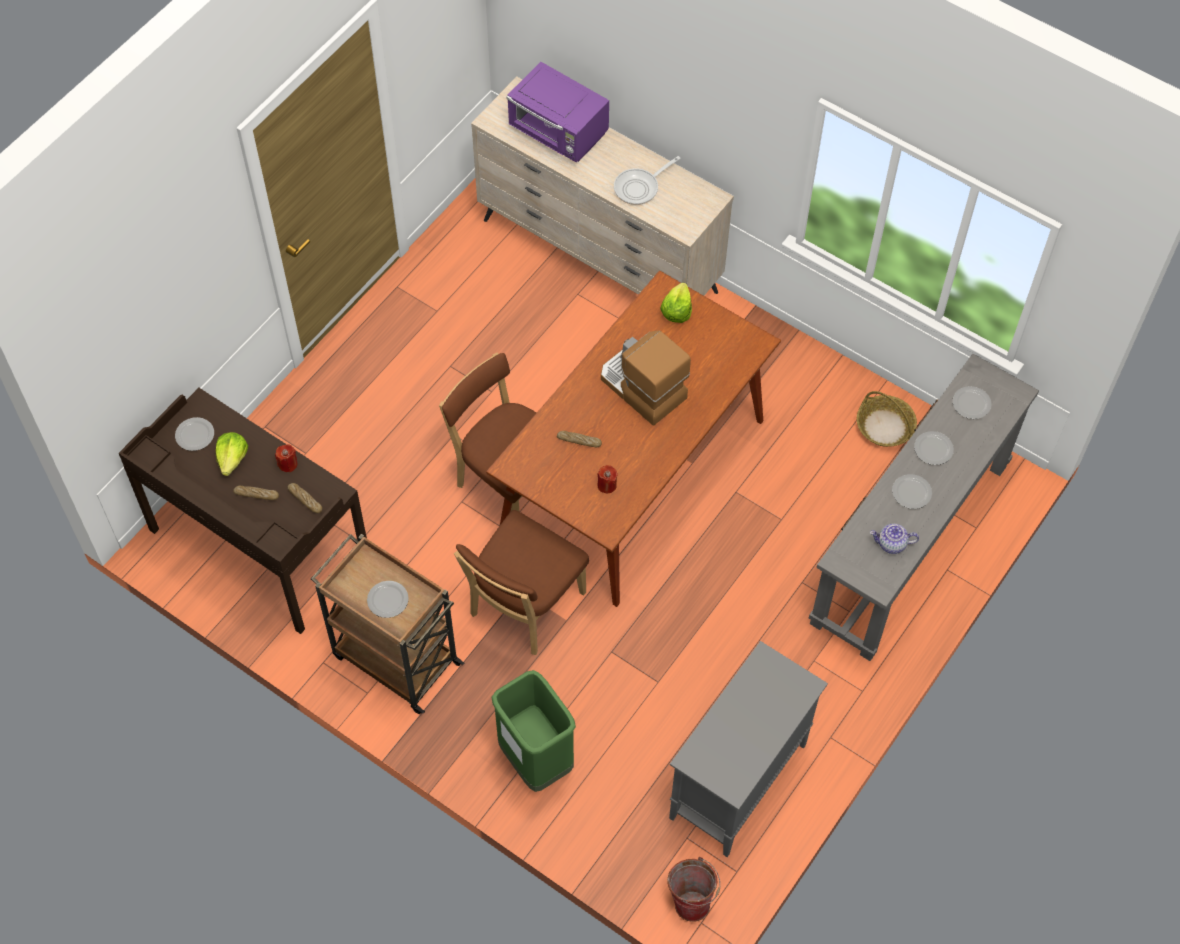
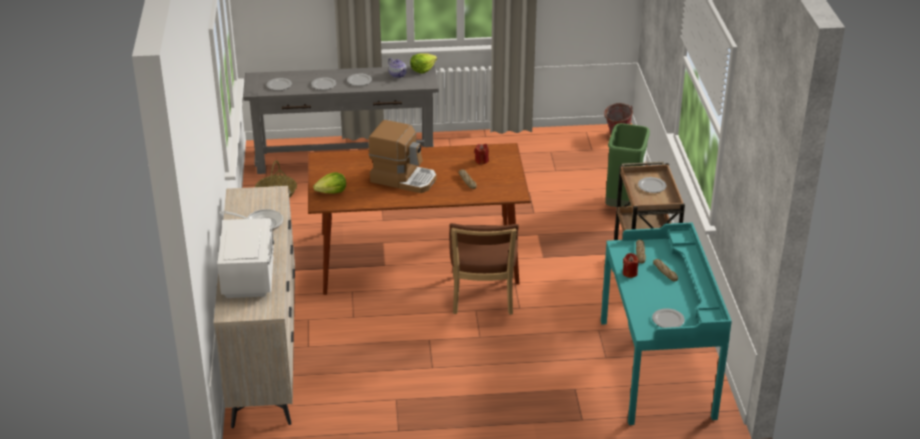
camera: 130 degrees left, 25 degrees down
brown desk [119,388,367,634] -> turquoise desk [601,222,732,425]
lettuce [215,432,248,476] -> lettuce moved to [410,53,437,74]
brown chair [454,510,589,655] -> none
purple microwave [506,62,609,162] -> white microwave [217,218,274,298]
coffee machine [601,330,691,425] -> coffee machine turned 75 degrees counterclockwise [368,120,436,193]
grey cabinet [669,641,828,857] -> none

